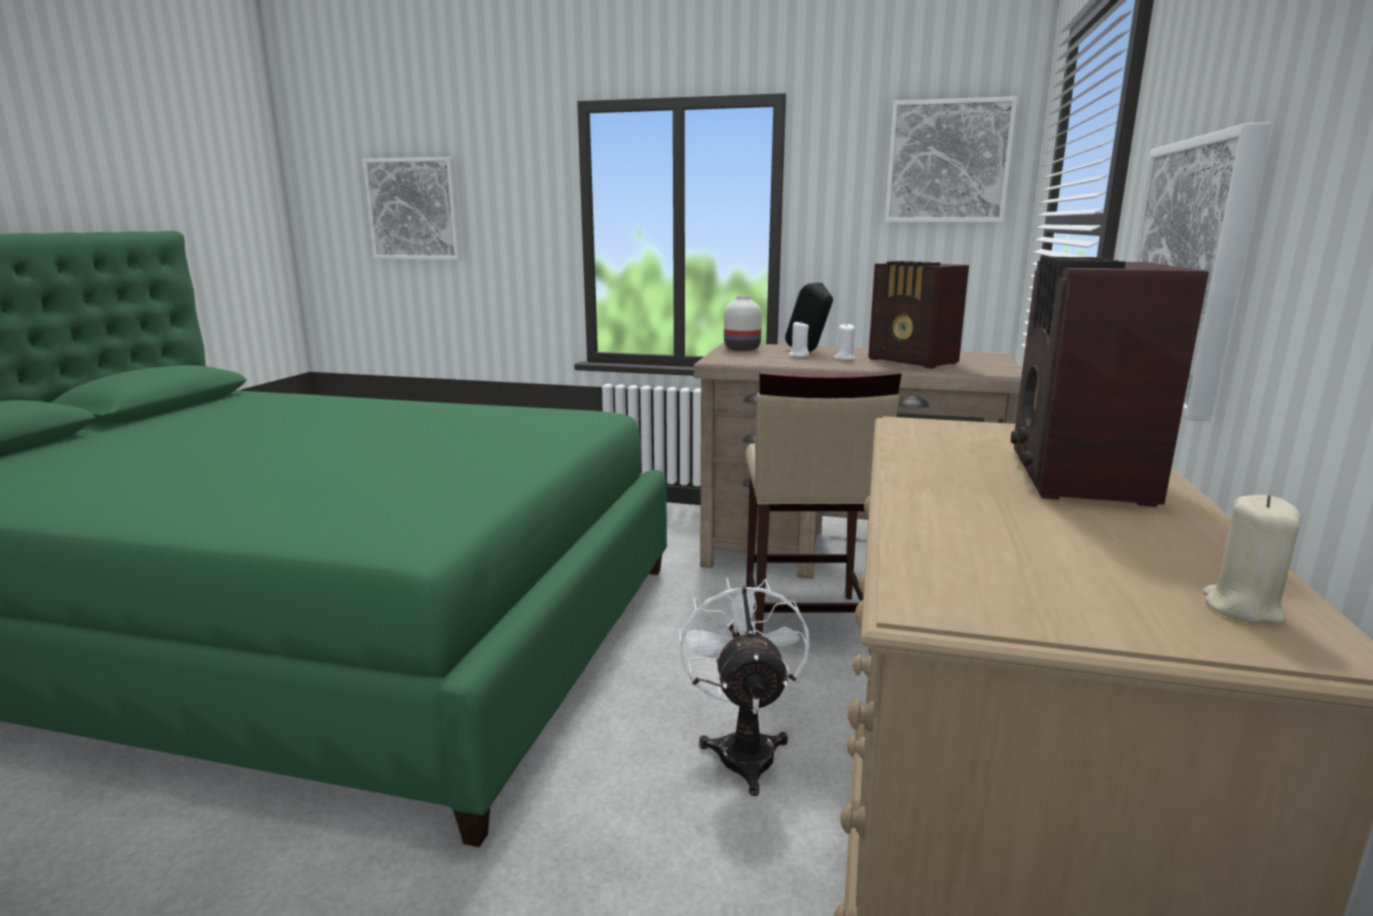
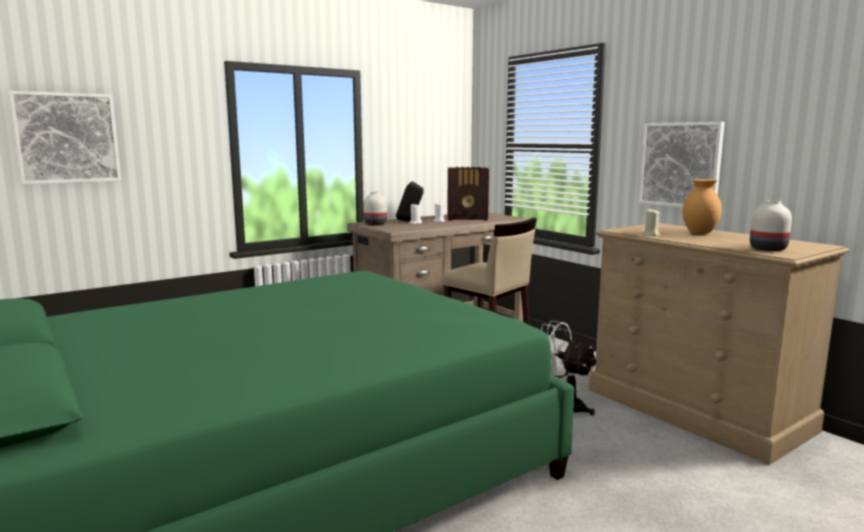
camera: 50 degrees left, 5 degrees down
picture [885,96,1018,222] -> none
radio [1011,257,1209,507] -> brown vase [682,179,722,234]
beige candle [1203,495,1302,623] -> beige candle moved to [641,209,660,236]
none -> white vase [750,200,792,251]

